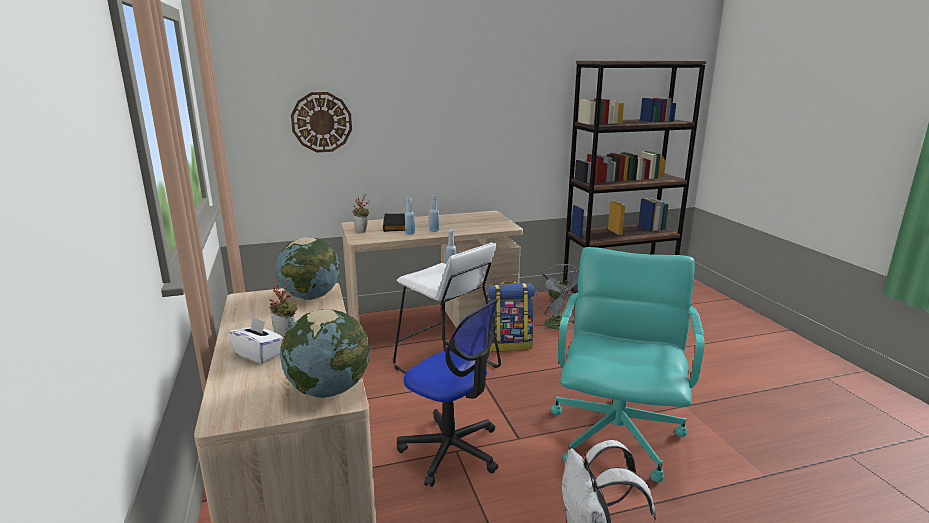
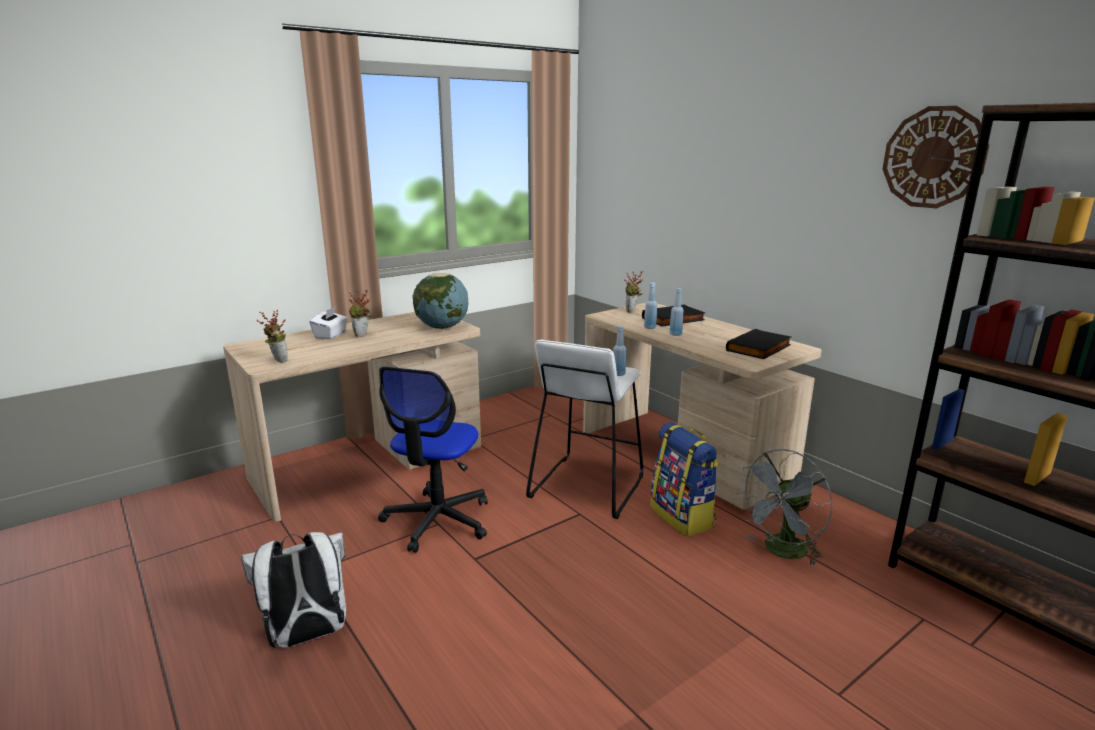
camera: 70 degrees right, 0 degrees up
globe [280,309,370,398] -> potted plant [257,310,288,362]
wall clock [291,92,352,152] -> wall clock moved to [883,106,989,208]
turquoise office chair [551,247,704,482] -> none
none -> black book [726,329,791,359]

